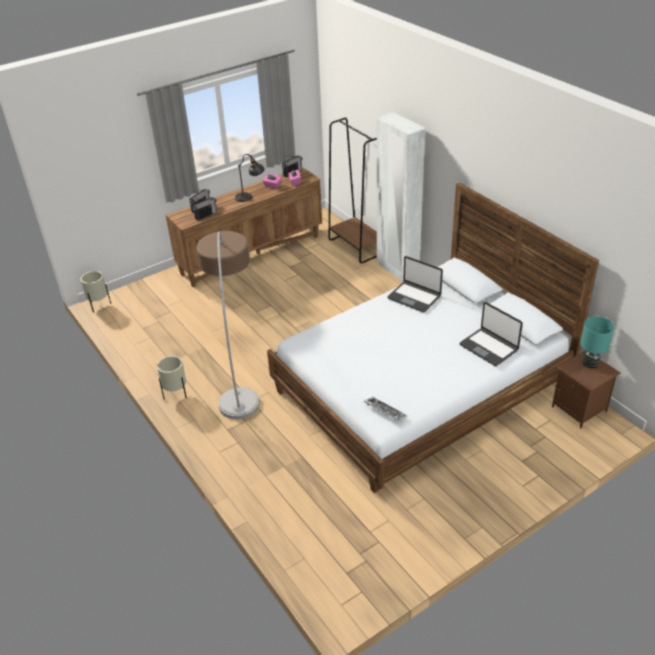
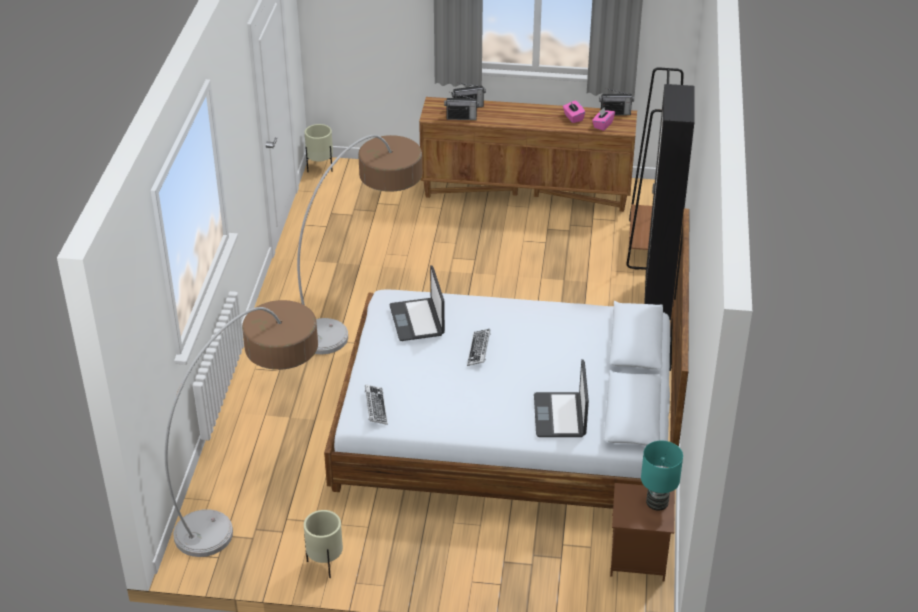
camera: 40 degrees right, 0 degrees up
beige planter [157,356,187,399] -> beige planter moved to [304,510,343,578]
grey table lamp [235,154,265,202] -> none
white wardrobe [377,112,425,282] -> black wardrobe [644,84,695,320]
laptop [387,256,443,312] -> laptop moved to [390,265,445,341]
none -> floor lamp [165,300,318,557]
none -> keyboard [467,329,491,366]

